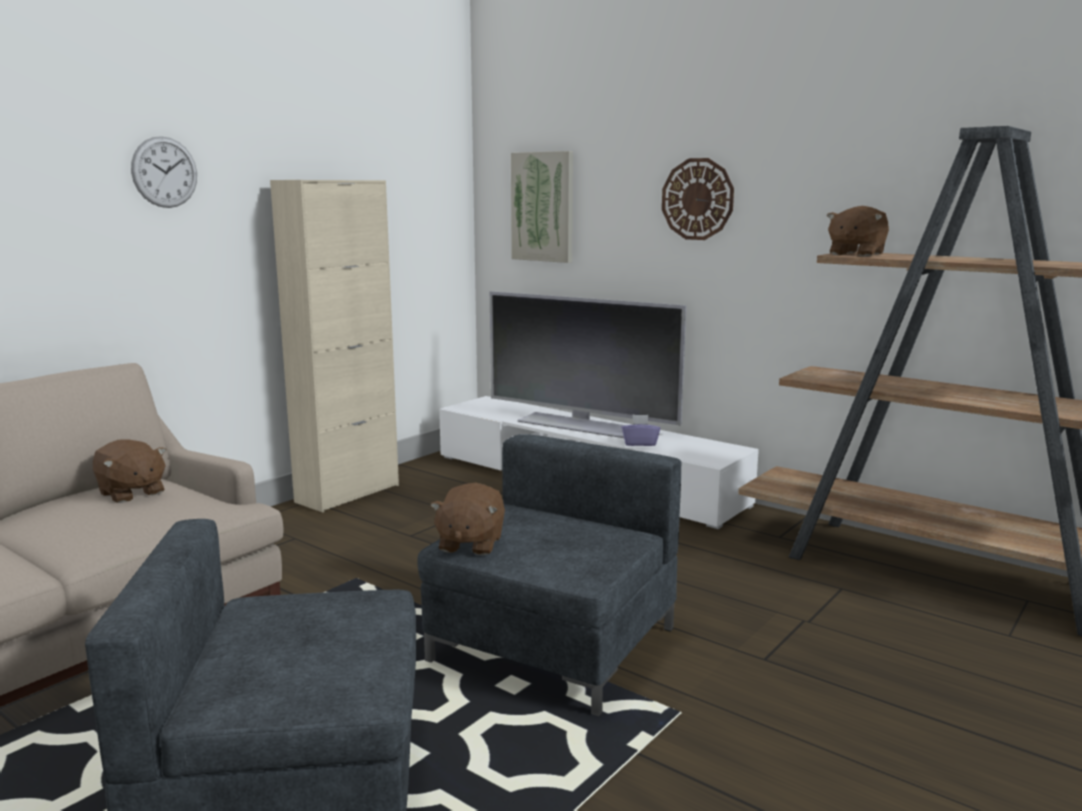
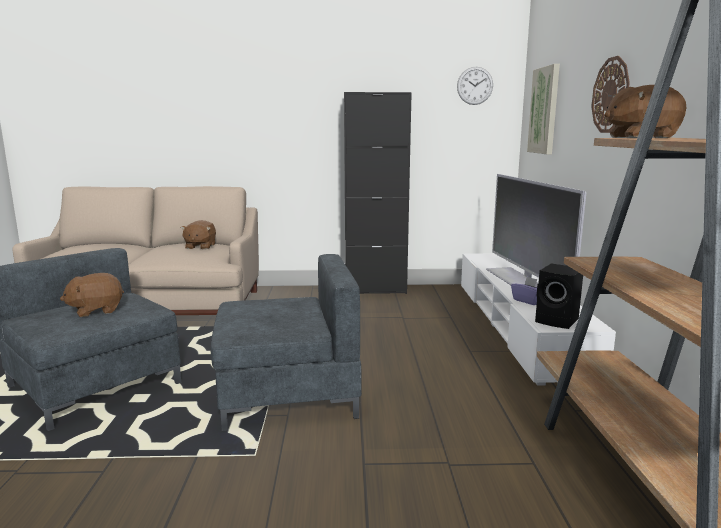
camera: 50 degrees right, 0 degrees up
wall clock [131,136,197,208] -> wall clock moved to [457,67,493,105]
beige cabinet [270,180,399,513] -> black cabinet [344,92,412,294]
brown plush toy [430,483,505,556] -> brown plush toy moved to [60,273,124,317]
none -> black speaker [535,264,583,329]

